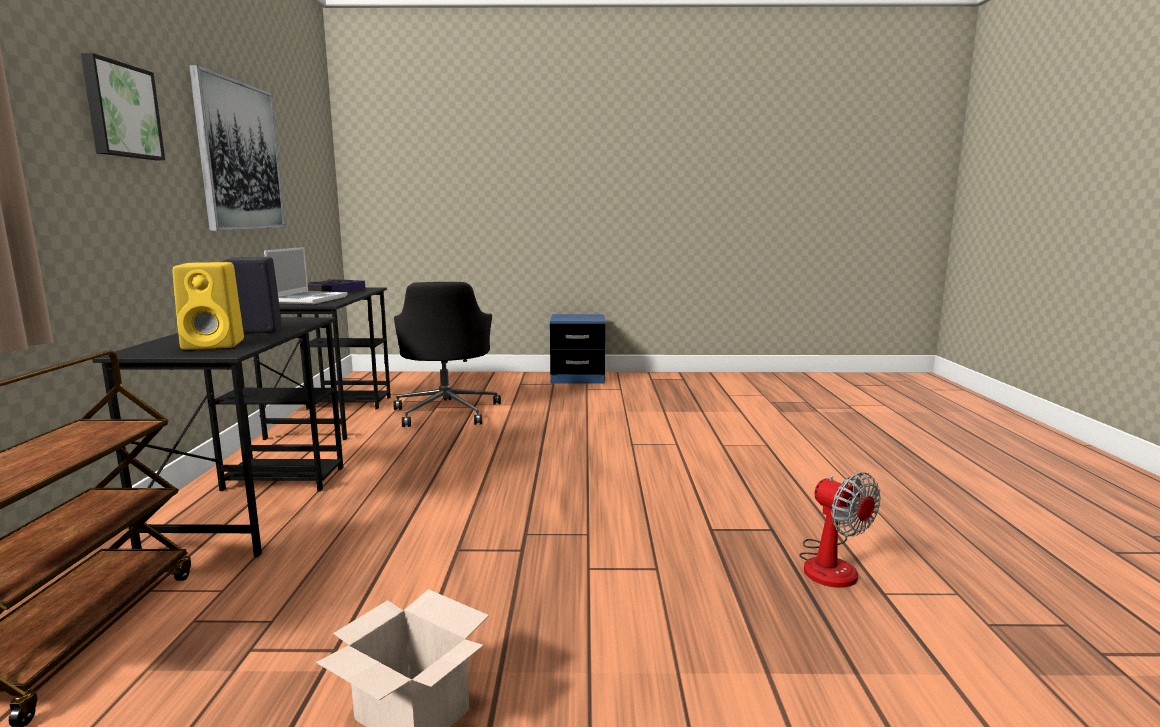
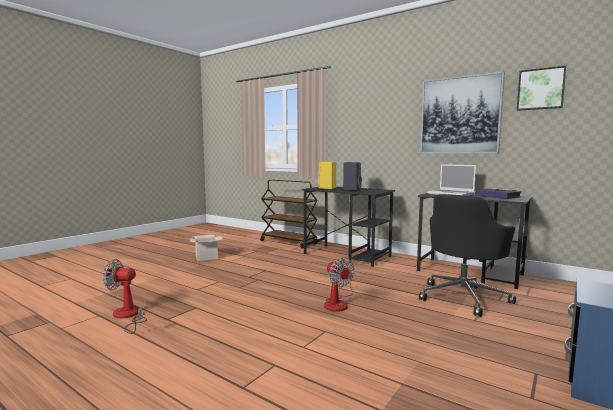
camera: 125 degrees right, 5 degrees down
picture [81,53,165,160] -> picture moved to [517,66,566,111]
black office chair [393,282,501,427] -> black office chair turned 75 degrees counterclockwise [419,194,516,317]
none -> fan [324,257,355,312]

